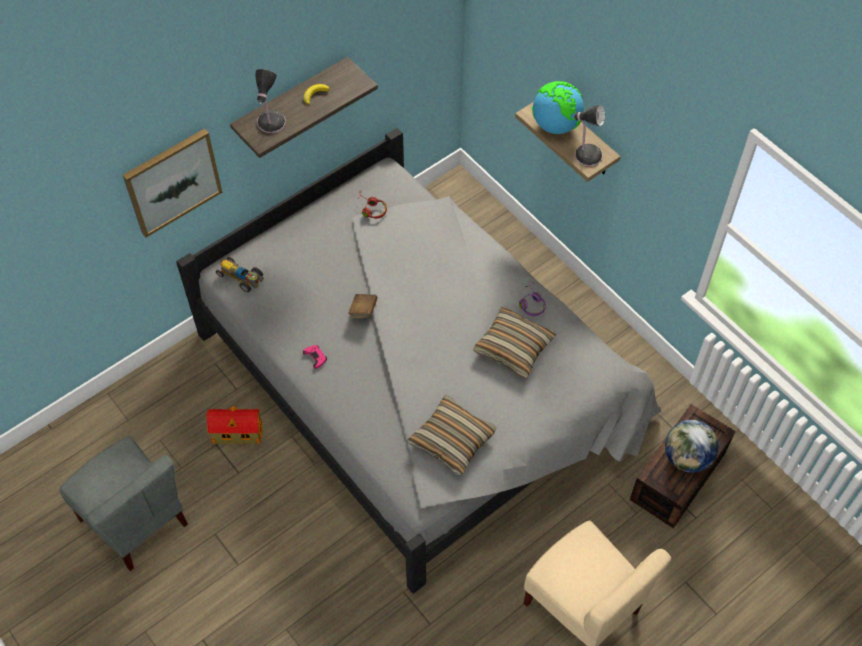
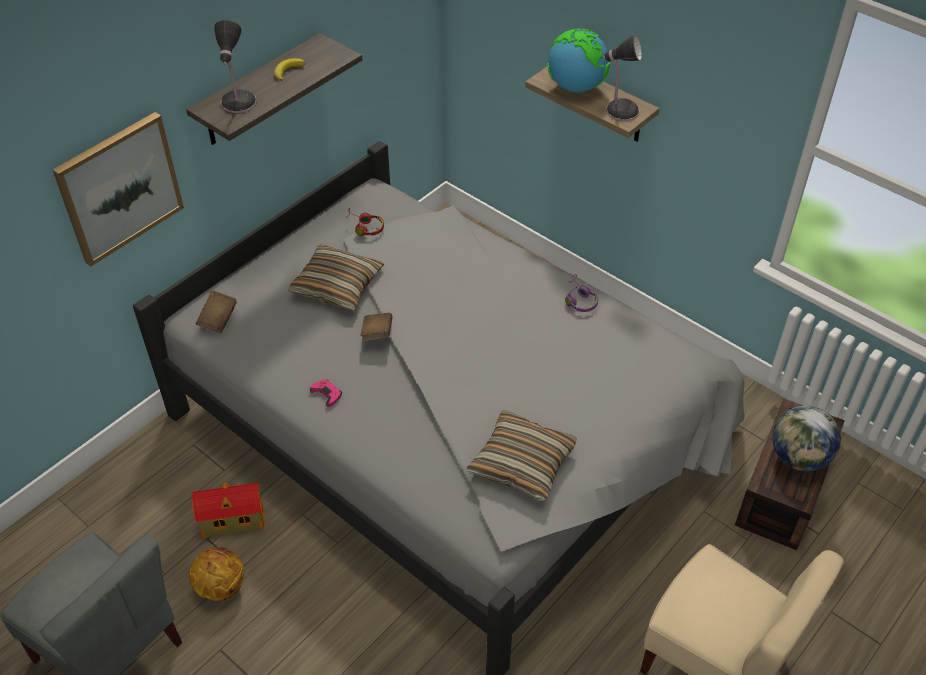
camera: 10 degrees left, 10 degrees down
toy car [216,257,264,292] -> brown book [196,291,237,333]
pillow [473,306,556,379] -> pillow moved to [288,245,384,311]
none -> basketball [189,547,244,601]

